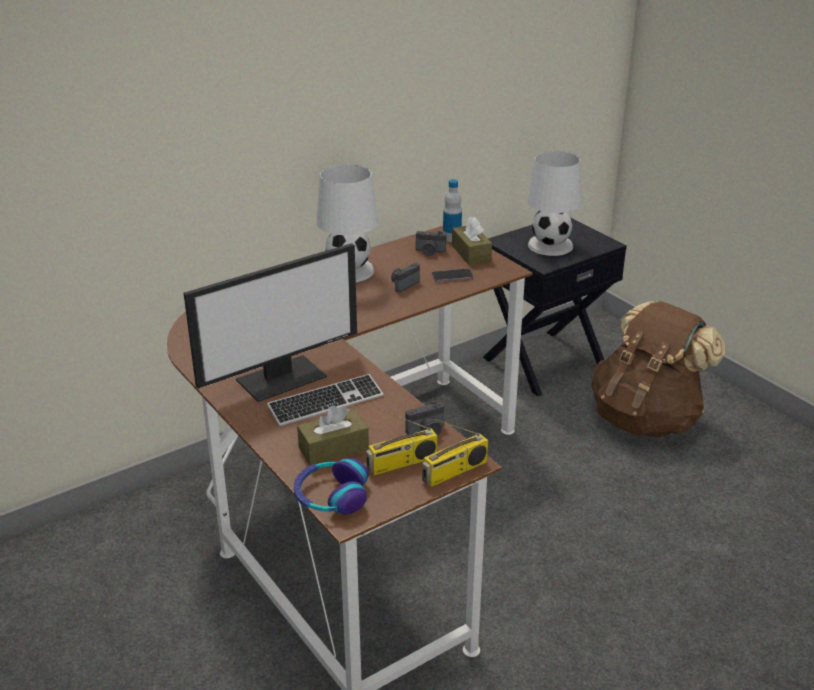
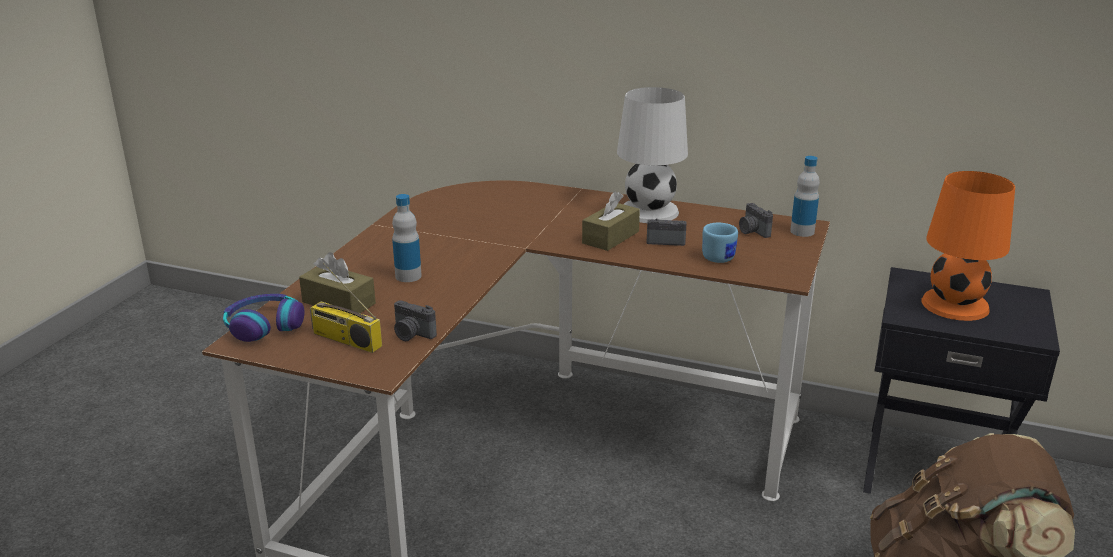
camera: 55 degrees right, 5 degrees down
monitor [184,243,357,402] -> none
keyboard [267,374,383,426] -> bottle [392,194,422,282]
radio [422,419,488,487] -> none
phone [432,269,473,282] -> blue mug [702,223,738,263]
brown tissue box [452,217,492,265] -> brown tissue box moved to [582,191,640,251]
white table lamp [527,151,581,256] -> orange table lamp [921,171,1015,321]

